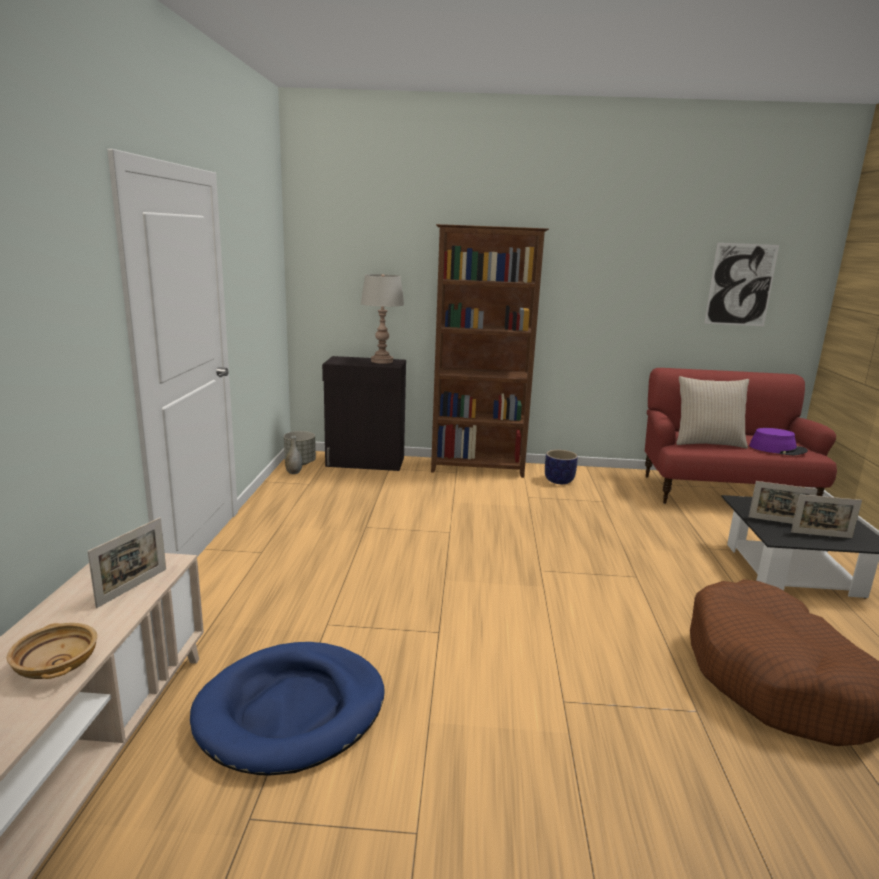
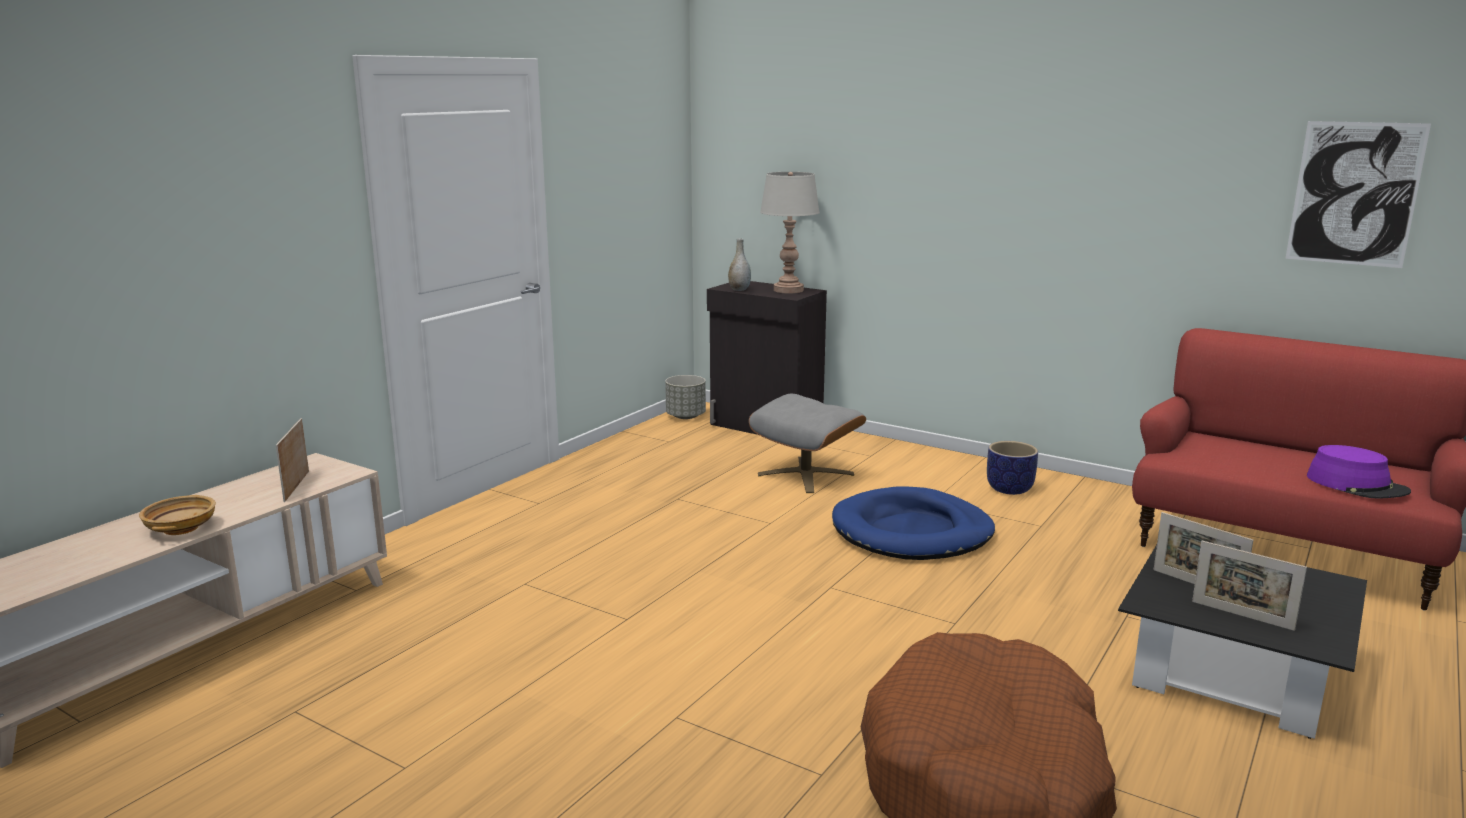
camera: 30 degrees right, 0 degrees up
picture frame [87,518,166,608] -> picture frame turned 120 degrees clockwise [275,418,309,502]
blue dog bed [190,642,385,775] -> blue dog bed moved to [832,487,995,560]
grey vase [285,436,302,474] -> grey vase moved to [728,238,751,291]
brown bookcase [431,224,549,478] -> none
beige pillow [676,376,749,448] -> none
none -> grey ottoman [749,394,866,493]

